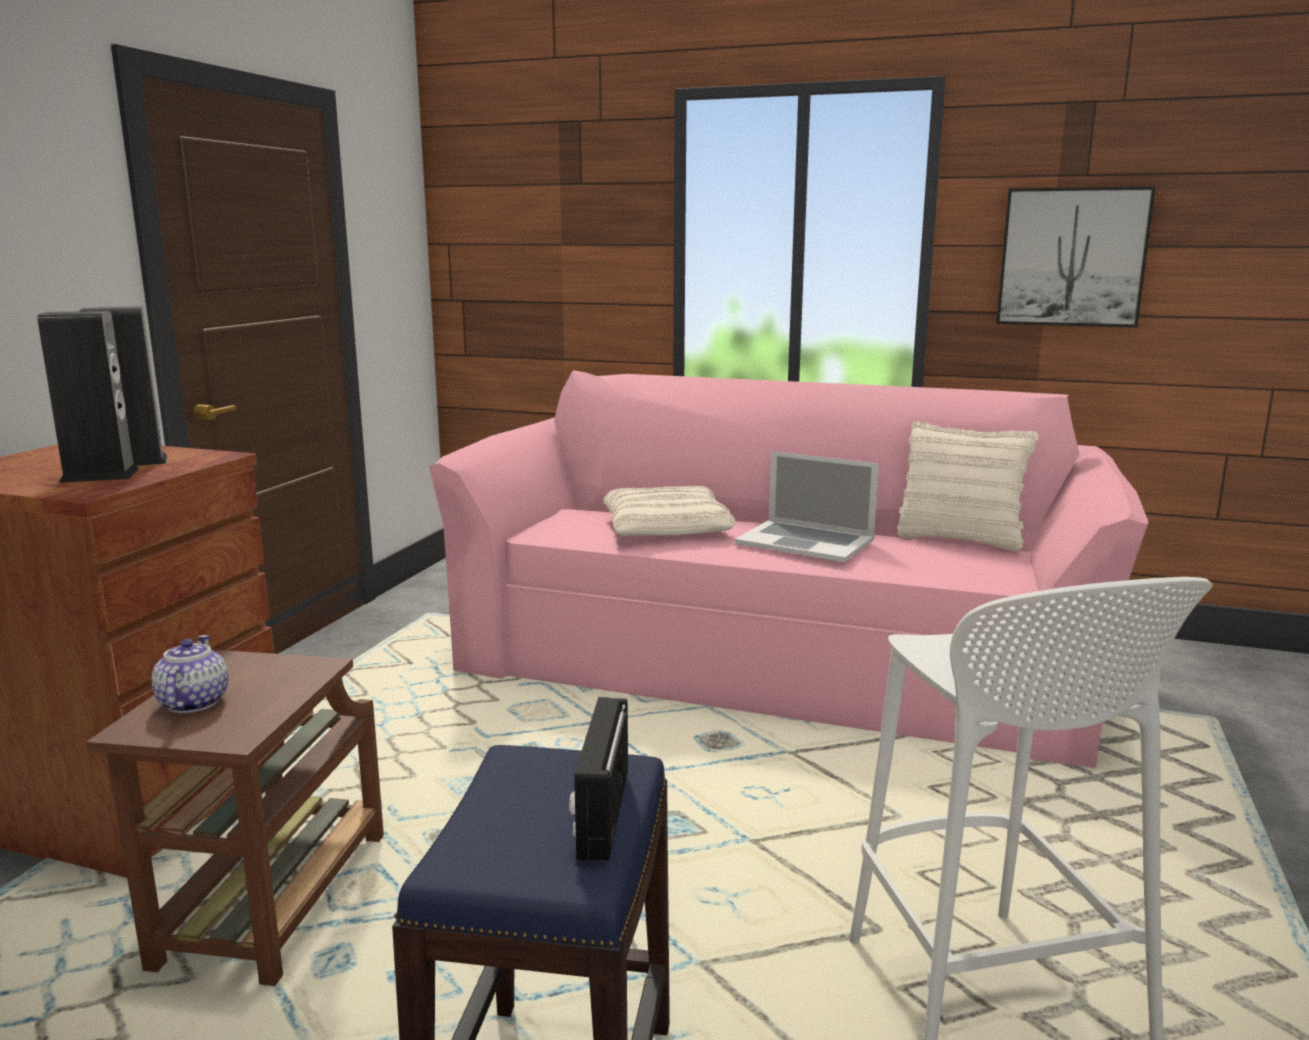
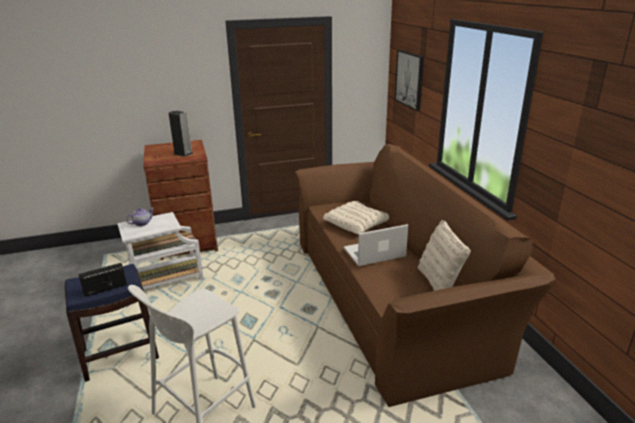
camera: 55 degrees right, 10 degrees up
speaker [37,311,139,483] -> none
brown side table [86,650,384,986] -> white side table [117,212,204,289]
pink sofa [429,370,1149,768] -> brown sofa [295,144,555,407]
laptop [735,451,879,562] -> laptop turned 75 degrees clockwise [344,224,408,266]
picture [996,186,1156,328] -> picture moved to [394,50,424,111]

